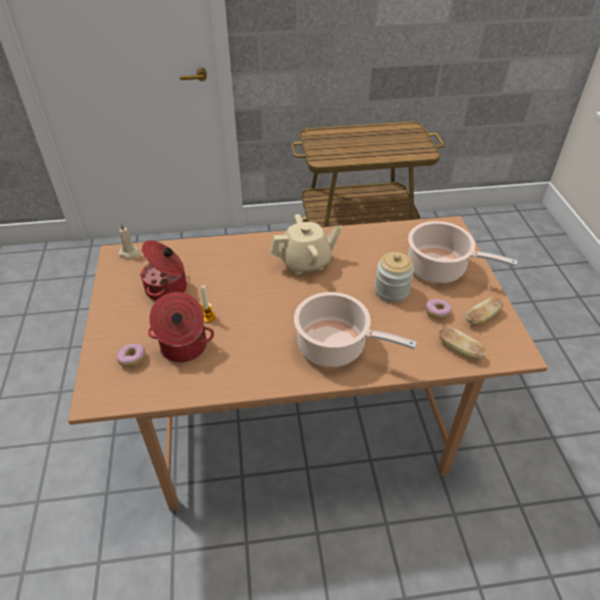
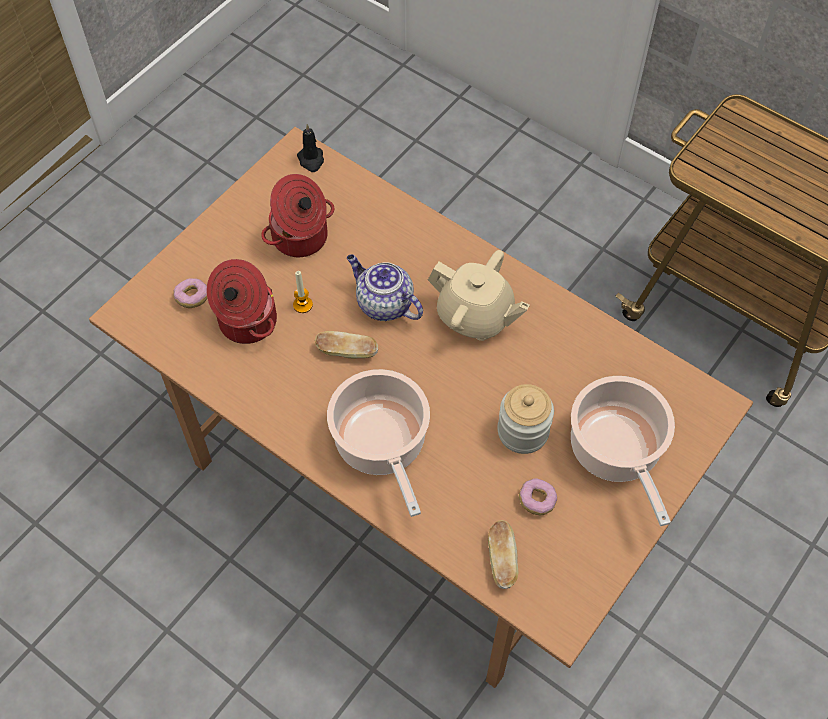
camera: 45 degrees right, 15 degrees up
beige candle [119,223,140,259] -> black candle [297,124,324,172]
bread [466,297,503,325] -> bread moved to [315,331,378,358]
none -> teapot [347,254,423,321]

